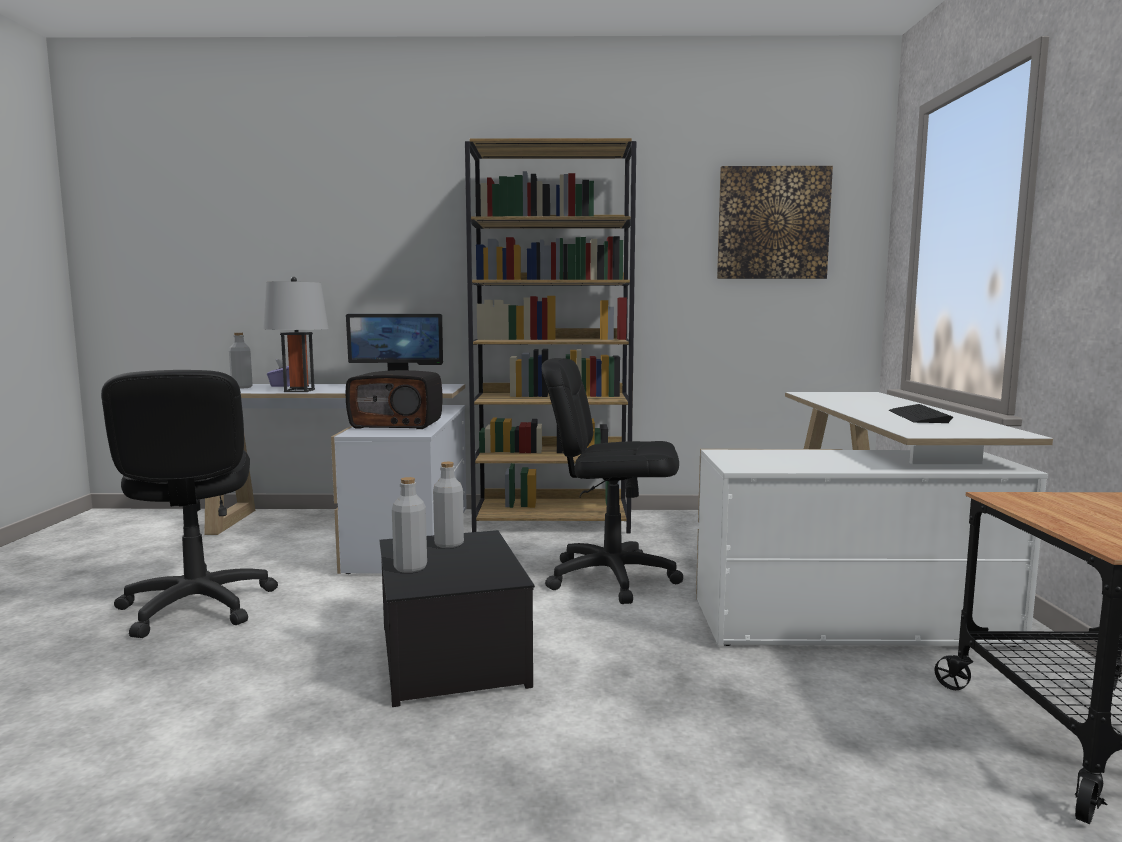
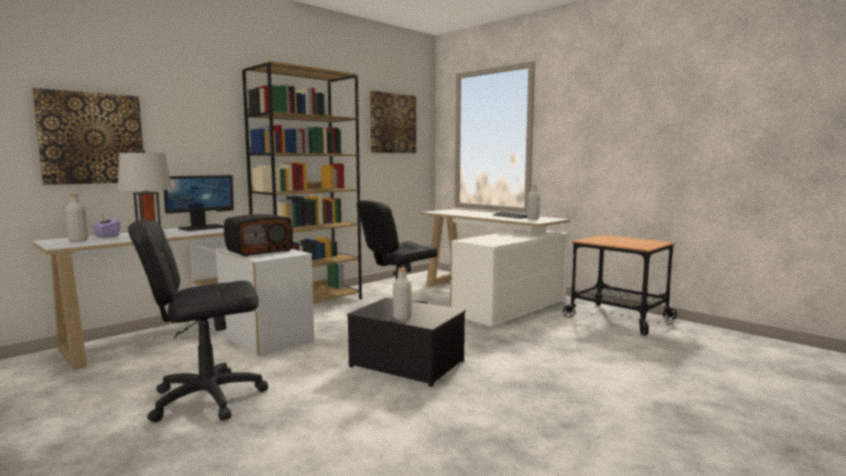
camera: 45 degrees left, 0 degrees up
black office chair [101,370,278,638] -> black office chair turned 135 degrees clockwise [128,220,268,422]
grey bottle [433,462,464,548] -> grey bottle moved to [527,185,540,220]
none -> picture [32,88,143,185]

